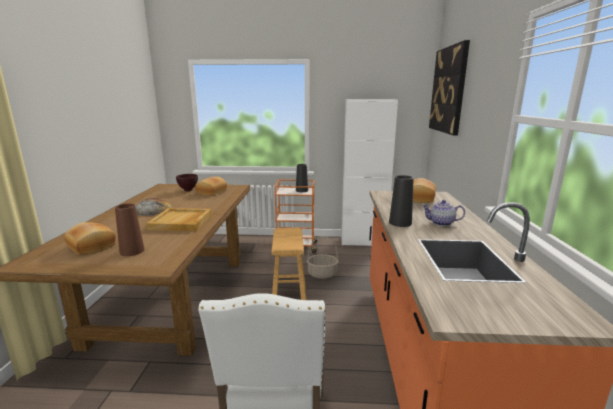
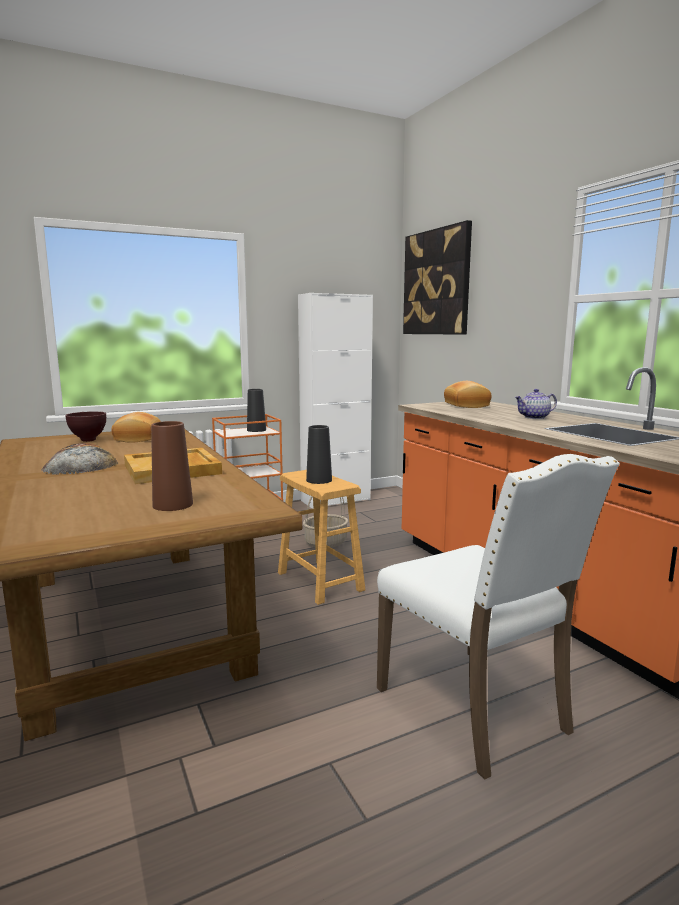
camera: 30 degrees left, 5 degrees down
bread [64,222,116,255] -> none
black vase [389,175,414,227] -> black vase moved to [306,425,332,484]

